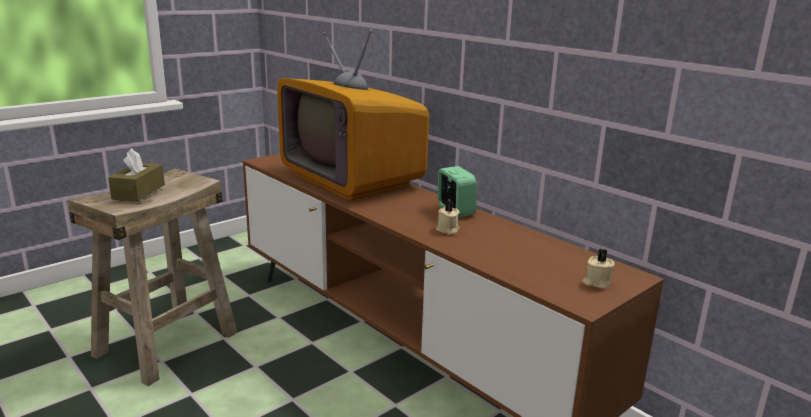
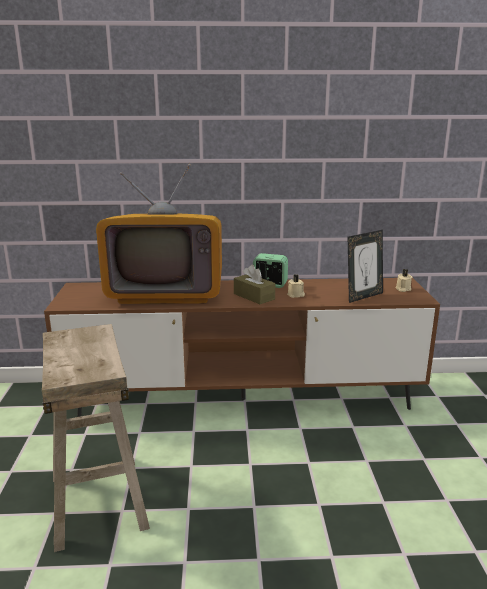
camera: 50 degrees left, 0 degrees up
brown tissue box [108,148,165,202] -> brown tissue box moved to [234,265,275,304]
none -> picture frame [348,230,383,303]

